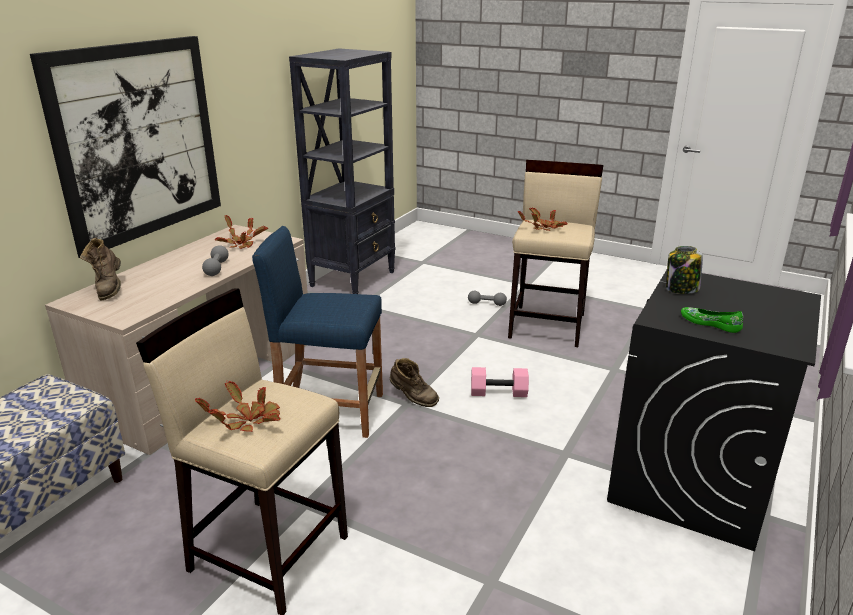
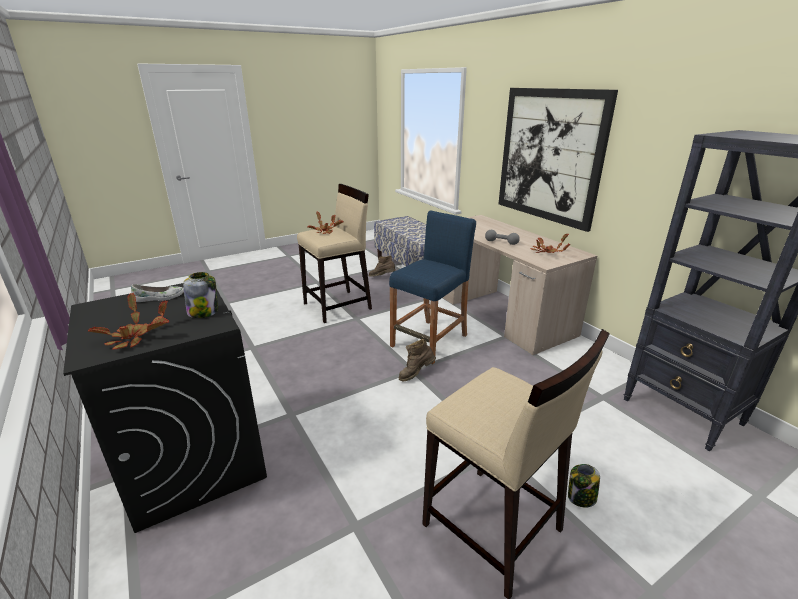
camera: 120 degrees right, 0 degrees up
brown boot [80,238,121,300] -> brown boot moved to [368,255,396,277]
grey dumbbell [468,291,507,306] -> jar [568,464,600,508]
pink dumbbell [471,367,529,397] -> none
potted plant [518,208,568,231] -> potted plant moved to [88,293,169,350]
green shoe [681,307,743,333] -> white shoe [131,284,184,302]

